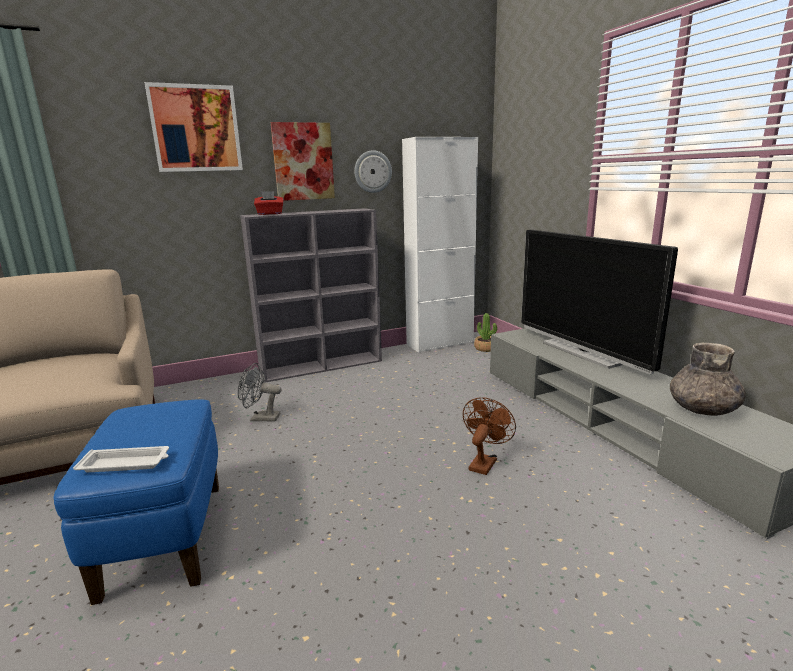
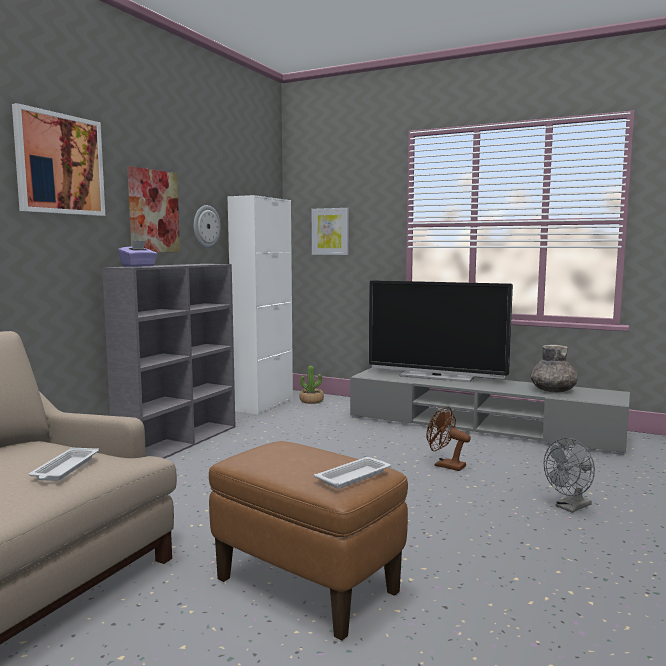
camera: 40 degrees left, 10 degrees down
blue ottoman [53,399,219,605] -> brown ottoman [209,441,408,641]
grey fan [238,363,282,422] -> grey fan moved to [544,438,595,513]
red tissue box [254,191,284,215] -> purple tissue box [118,240,157,267]
brown fan [463,397,516,475] -> brown fan turned 45 degrees counterclockwise [426,406,471,471]
none -> white tray [29,447,99,481]
none -> picture [312,208,349,255]

